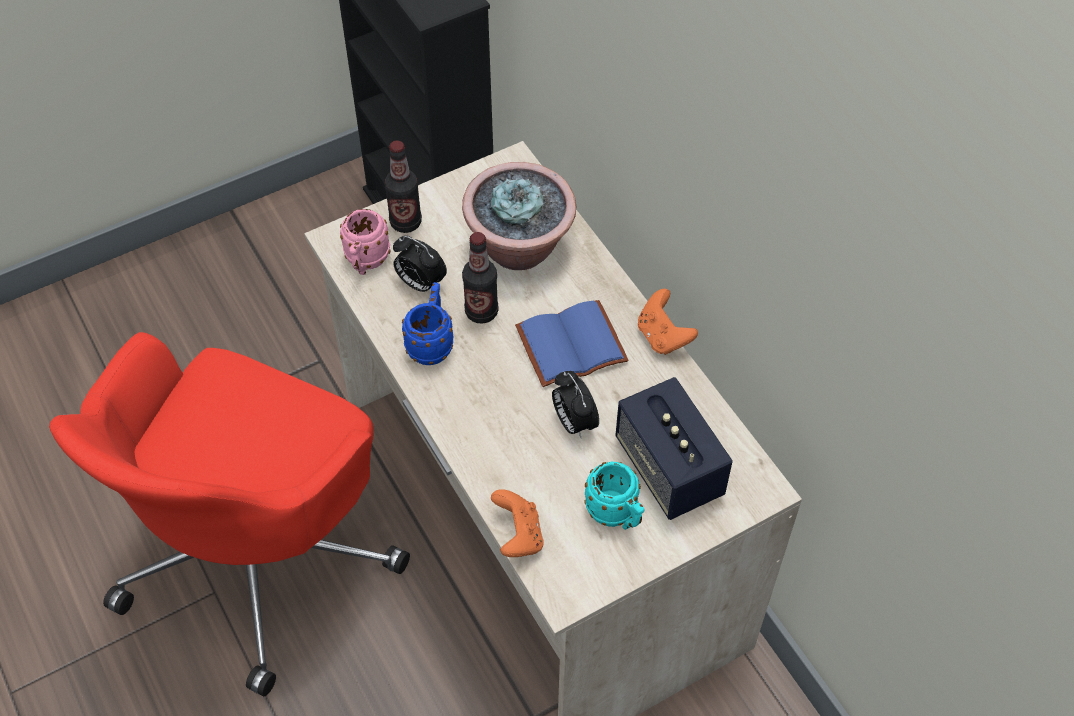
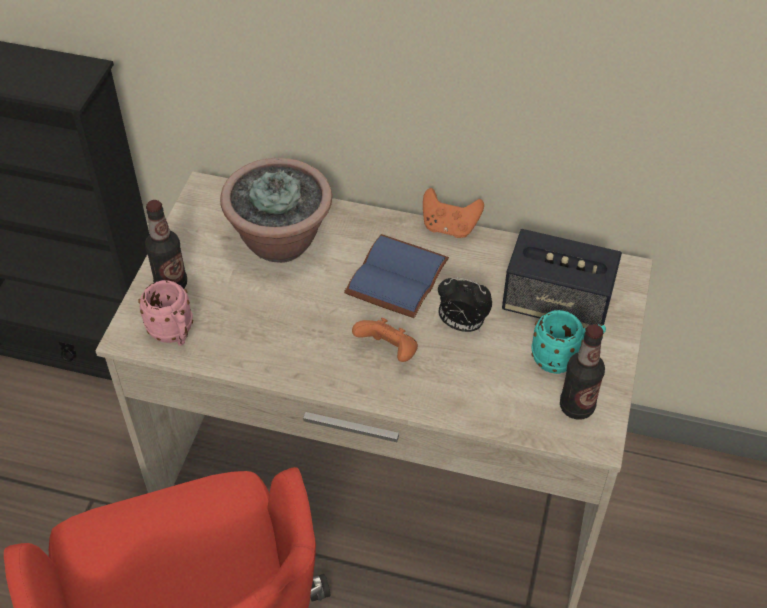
camera: 45 degrees left, 5 degrees down
alarm clock [393,236,447,292] -> none
blue mug [402,282,453,365] -> none
bottle [462,232,499,323] -> bottle moved to [560,324,605,420]
orange game controller [491,489,544,557] -> orange game controller moved to [352,318,418,362]

